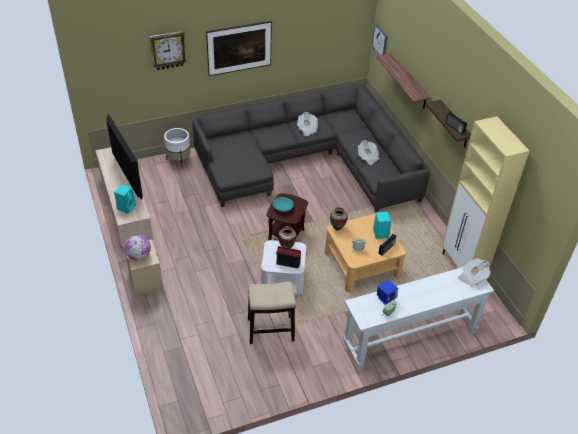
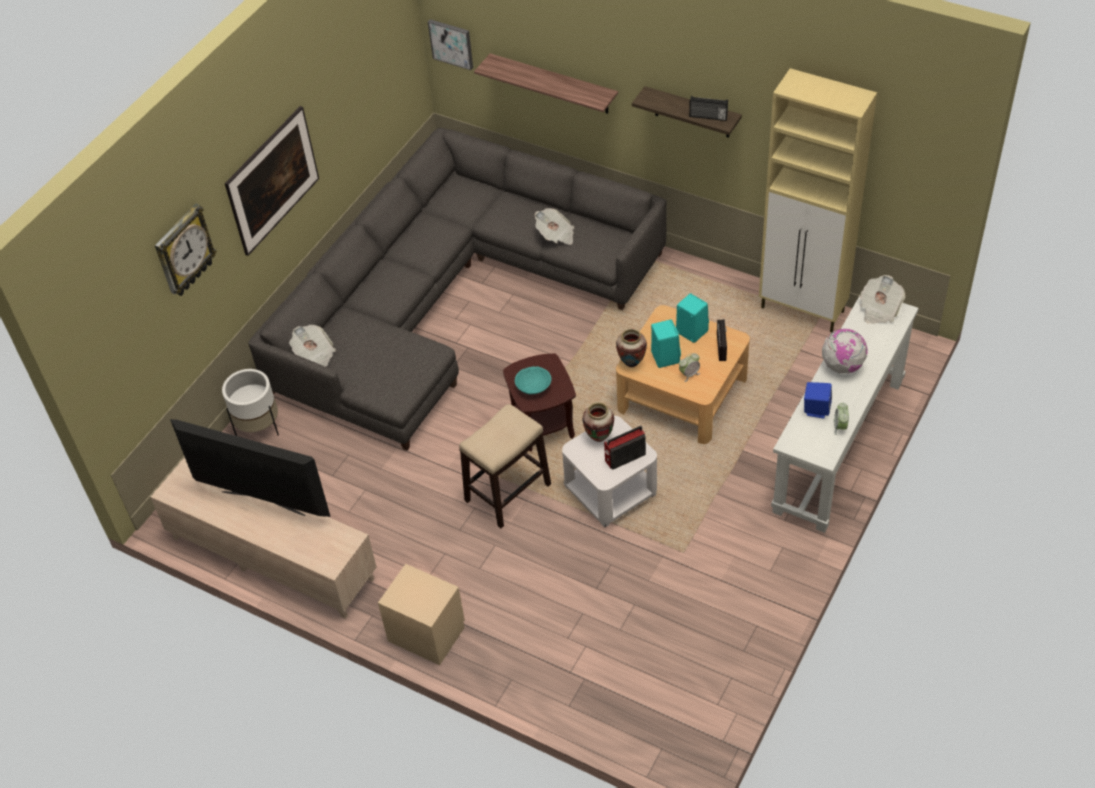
camera: 35 degrees left, 5 degrees up
turquoise speaker [114,184,136,214] -> turquoise speaker moved to [651,320,681,368]
globe [124,234,151,260] -> globe moved to [822,329,868,373]
stool [248,281,296,344] -> stool moved to [459,404,551,528]
newspaper [297,112,318,136] -> newspaper moved to [289,325,336,367]

